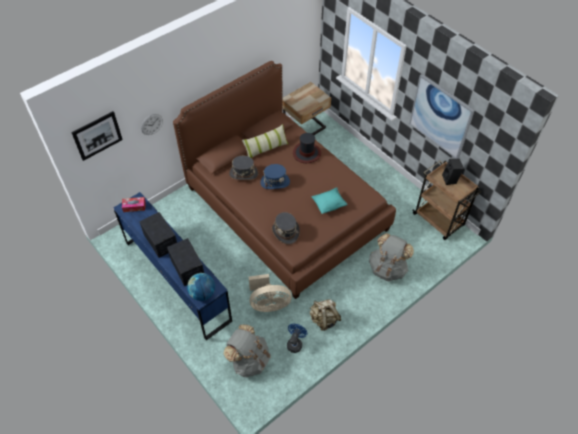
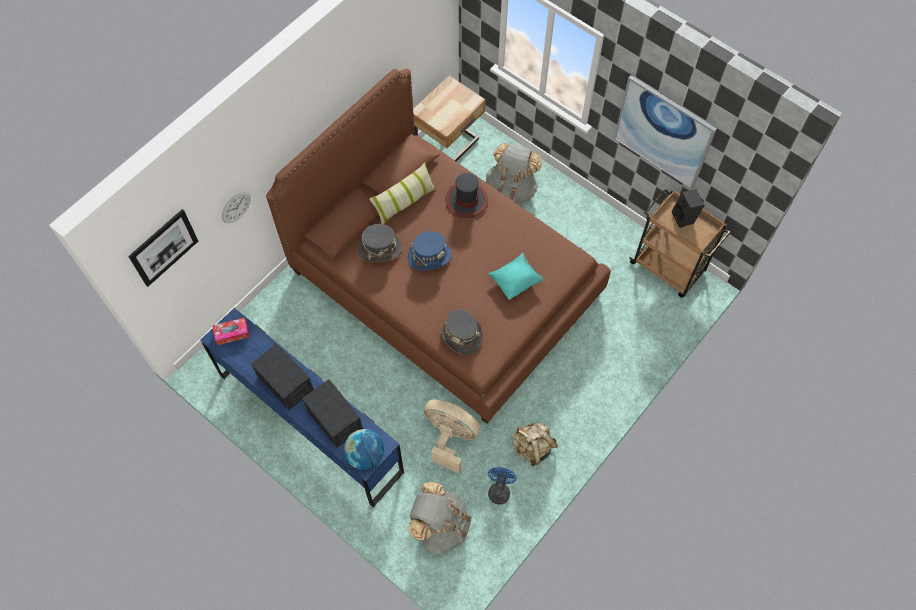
camera: 10 degrees left, 10 degrees up
beige fan [249,274,292,312] -> beige fan turned 135 degrees counterclockwise [424,400,480,474]
grey backpack [369,233,414,281] -> grey backpack moved to [486,143,542,204]

